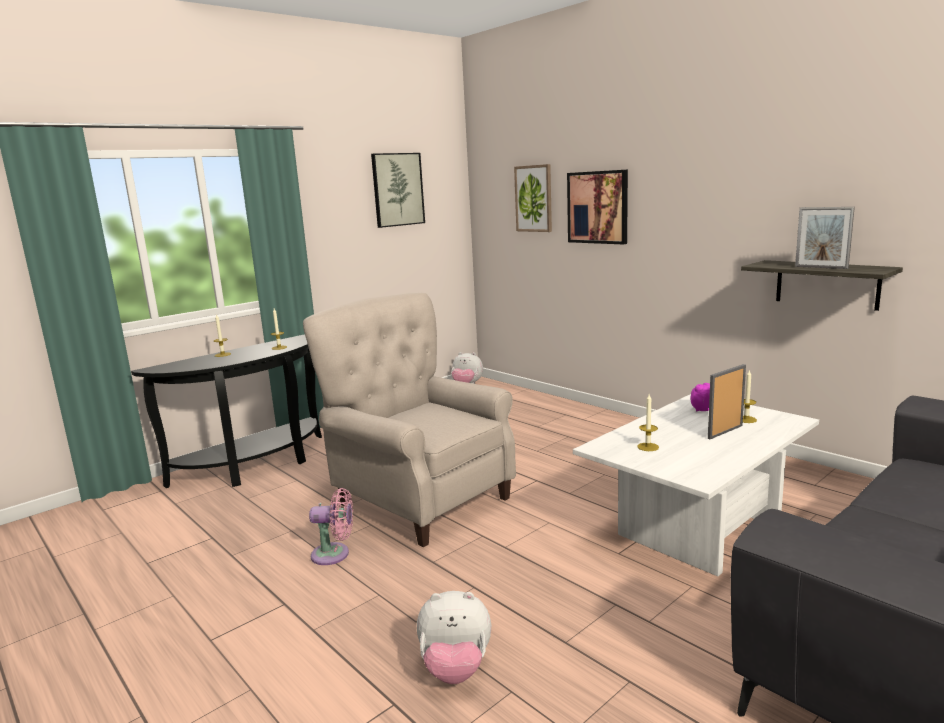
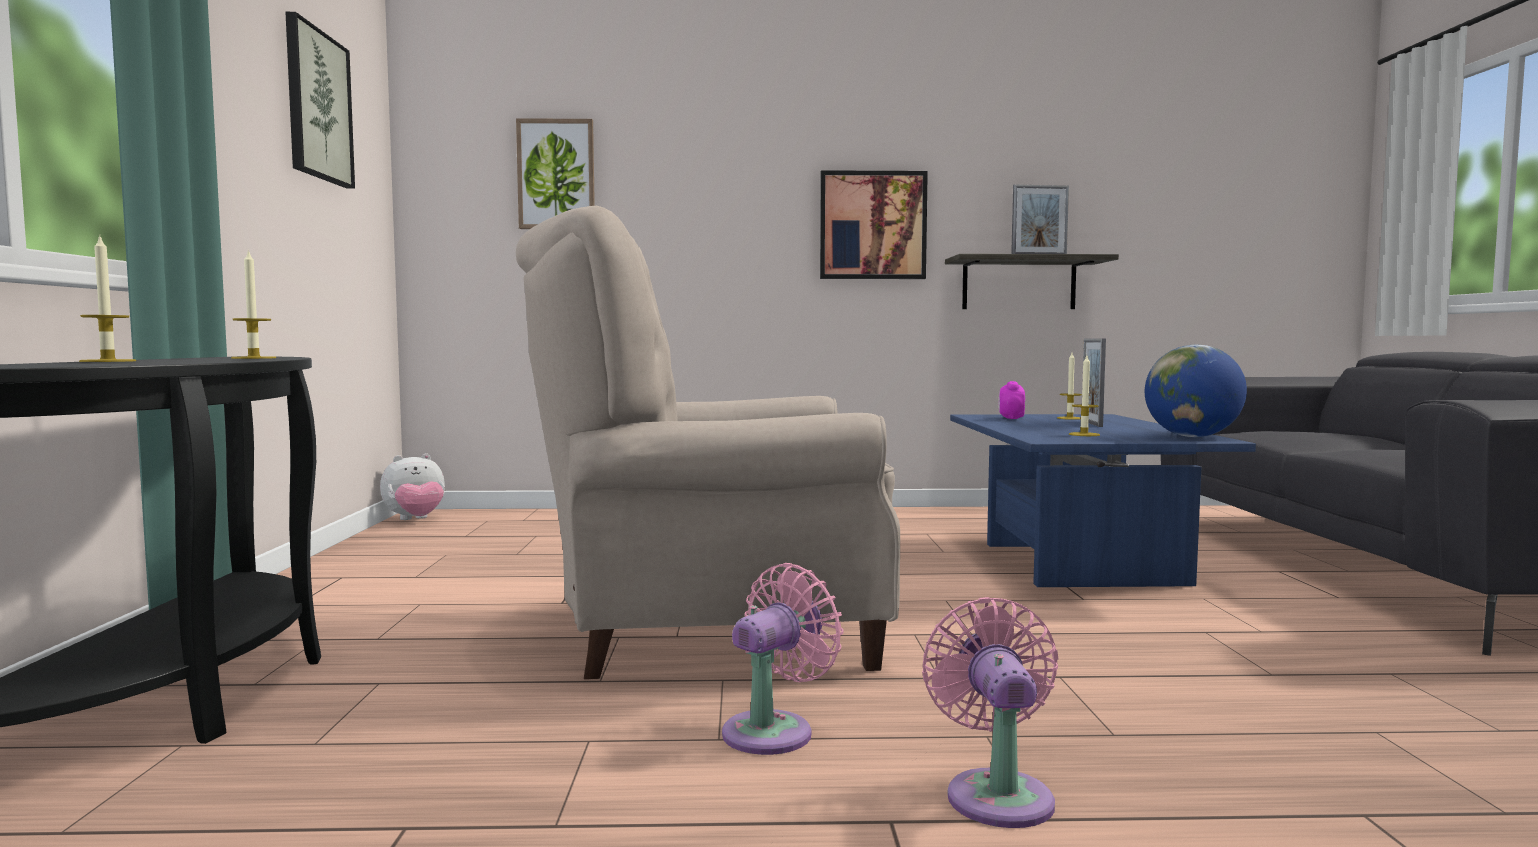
camera: 50 degrees left, 10 degrees down
plush toy [417,591,491,684] -> none
picture [567,170,628,244] -> picture moved to [820,170,928,279]
white coffee table [573,394,819,576] -> blue coffee table [950,414,1256,587]
none -> pink fan [922,597,1059,828]
none -> globe [1145,345,1247,437]

